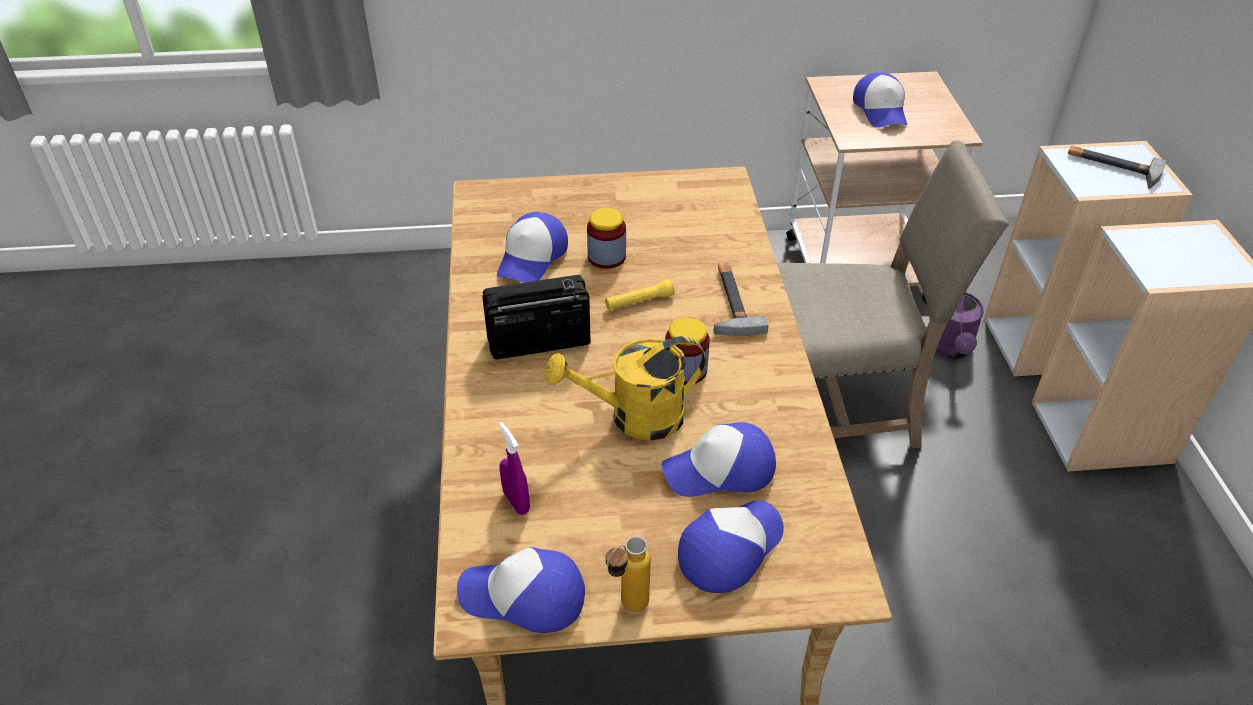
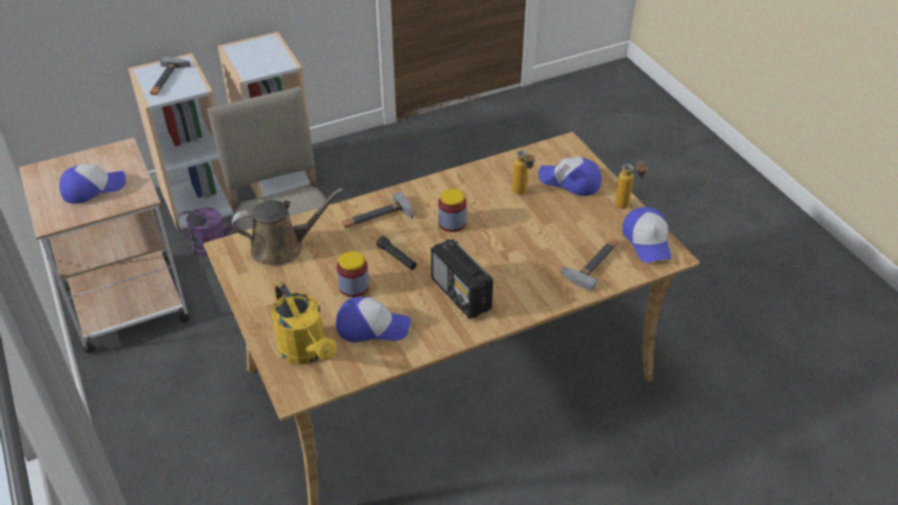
camera: 110 degrees left, 0 degrees up
purple spray bottle [499,422,530,515] -> hammer [561,238,619,291]
yellow watering can [545,336,706,441] -> yellow watering can moved to [272,282,337,365]
yellow flashlight [605,279,675,310] -> black flashlight [377,236,417,270]
cap [662,422,776,497] -> bottle [512,150,535,195]
none -> brown watering can [232,188,343,266]

